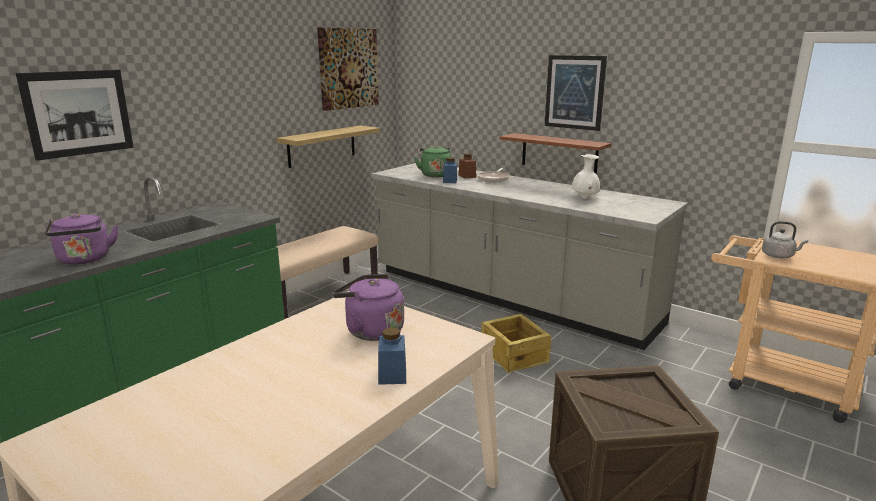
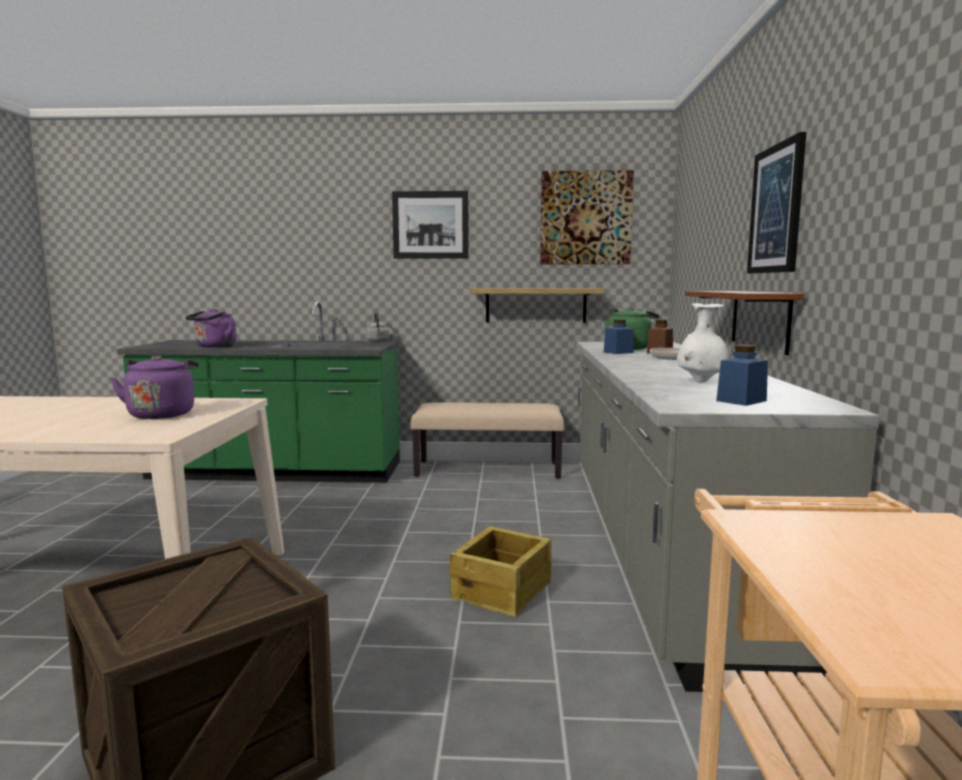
camera: 55 degrees right, 10 degrees down
picture [16,70,134,161] -> picture moved to [392,191,469,259]
blue jar [378,327,406,385] -> blue jar moved to [716,344,768,406]
grey kettle [762,221,808,258] -> grey kettle moved to [366,313,390,342]

